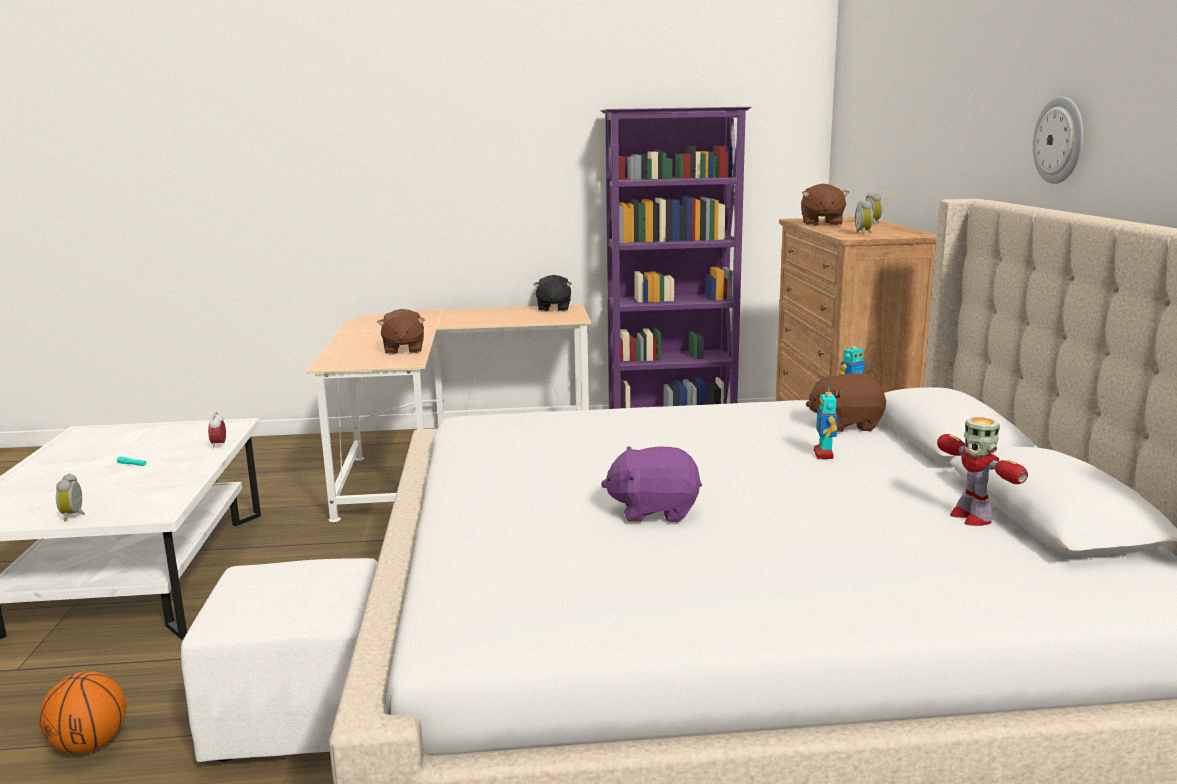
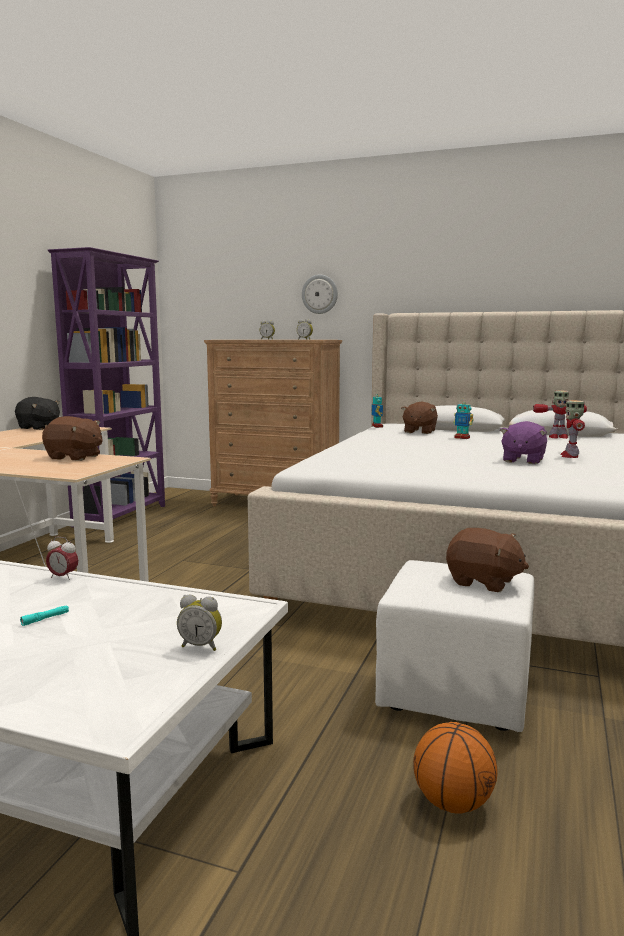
camera: 65 degrees left, 5 degrees down
brown plush toy [801,184,849,226] -> brown plush toy moved to [446,528,529,592]
wall clock [1033,96,1084,184] -> wall clock moved to [302,275,338,314]
none -> toy robot [560,400,585,458]

